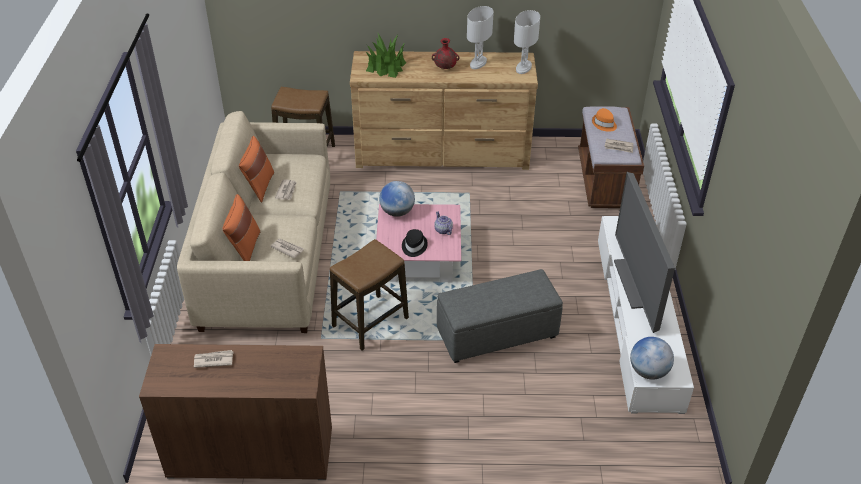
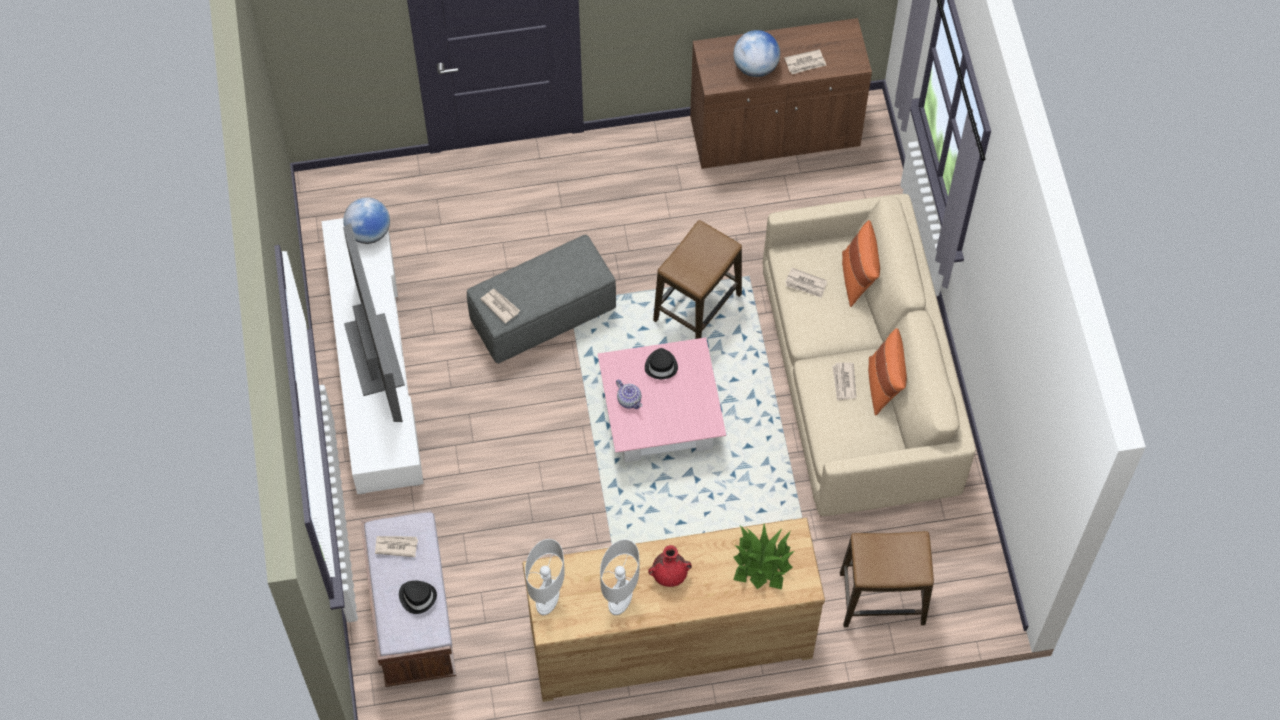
camera: 170 degrees right, 20 degrees up
globe [379,181,415,217] -> globe moved to [733,30,780,77]
orange hat [592,108,617,132] -> black hat [399,581,437,614]
none -> newspaper [481,289,520,324]

